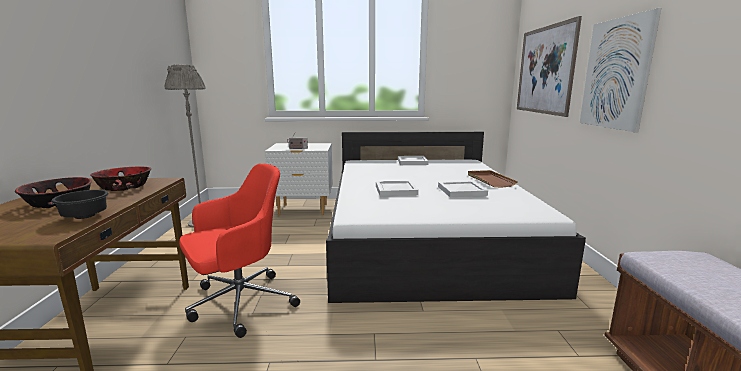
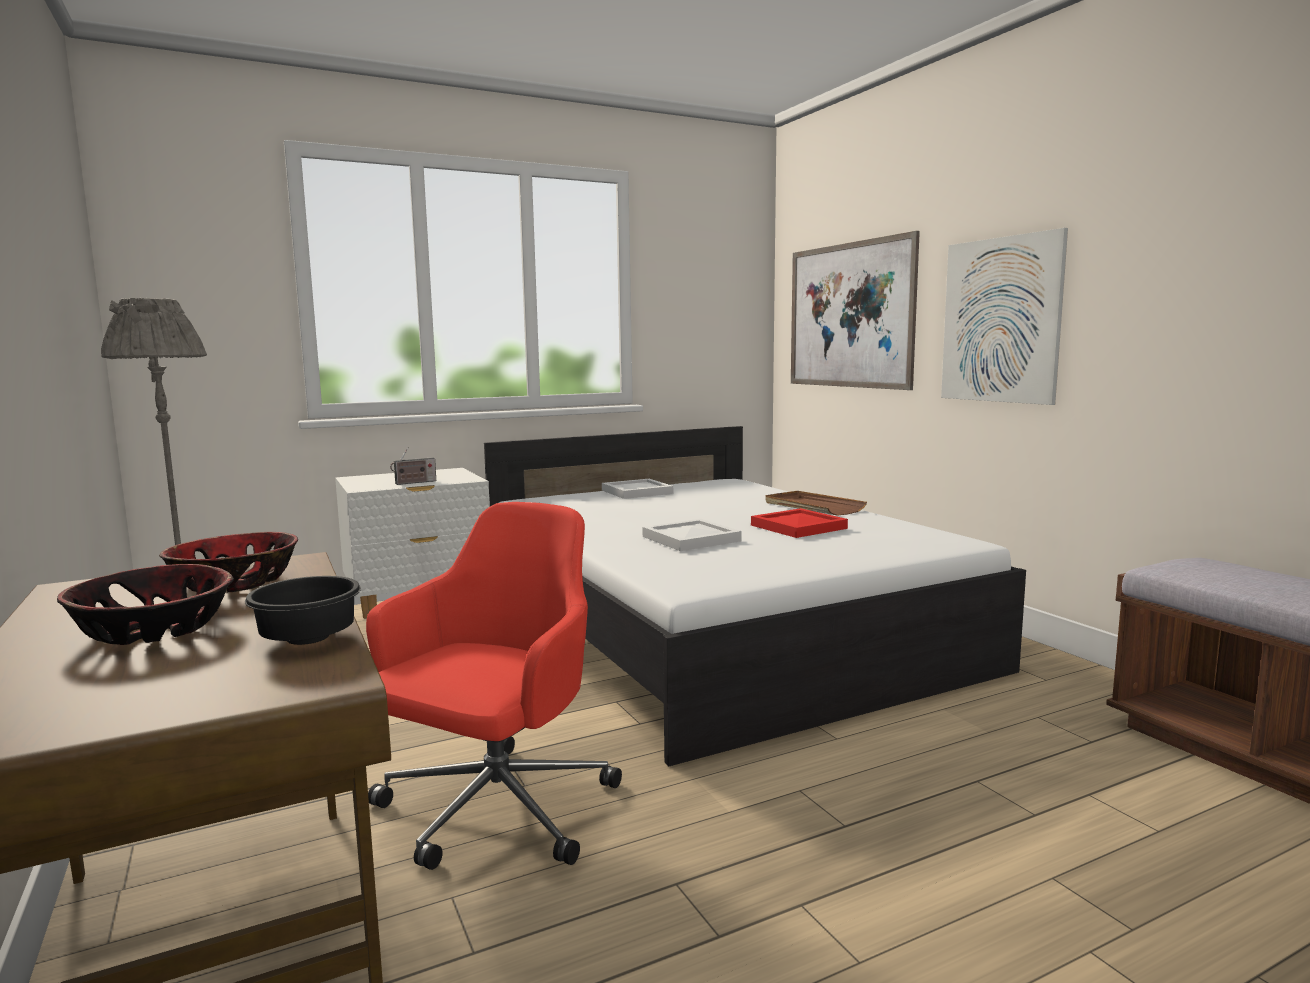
camera: 25 degrees left, 5 degrees down
white tray [438,181,488,197] -> red tray [751,508,848,538]

